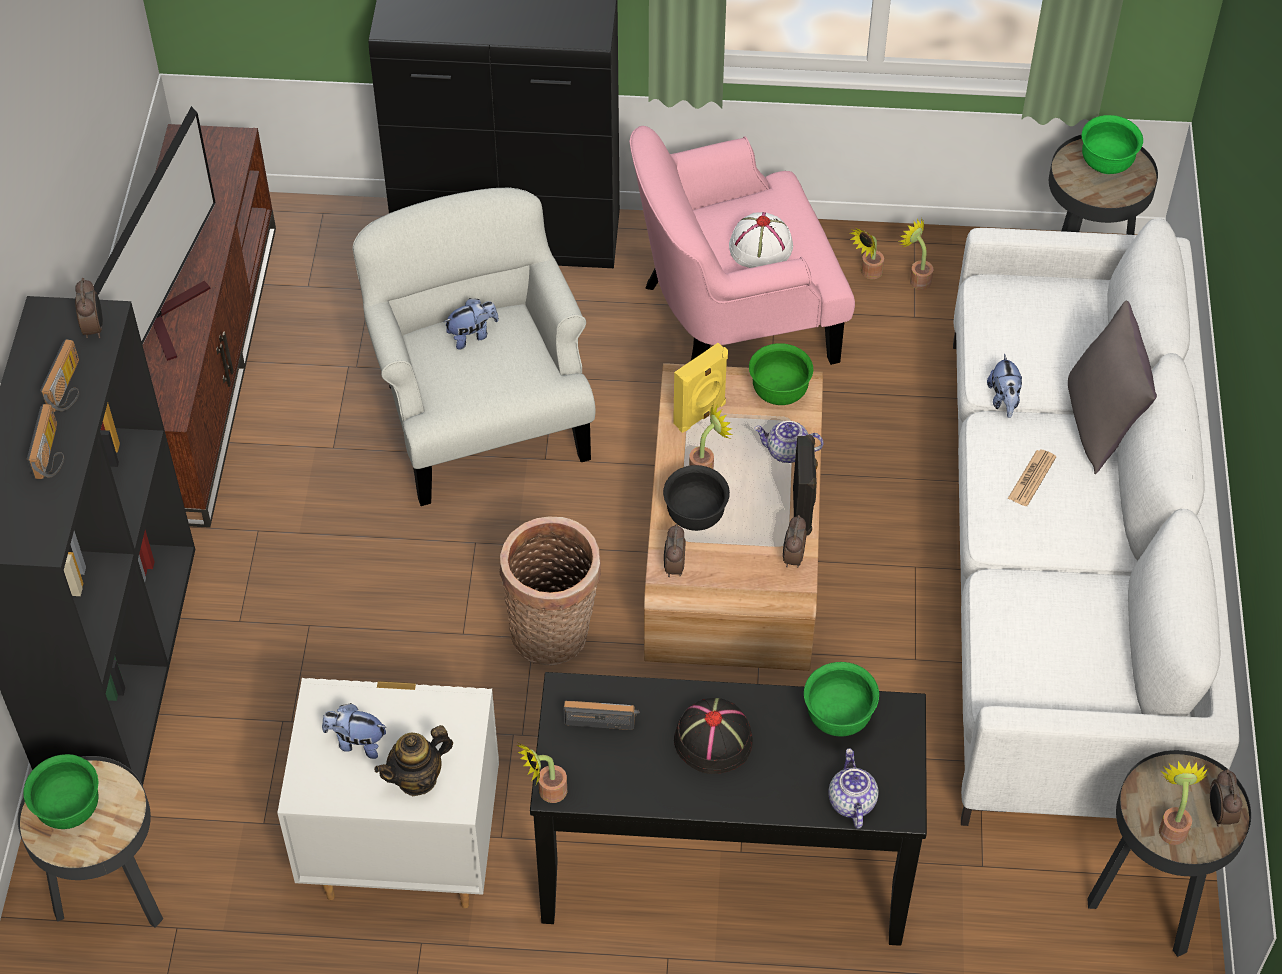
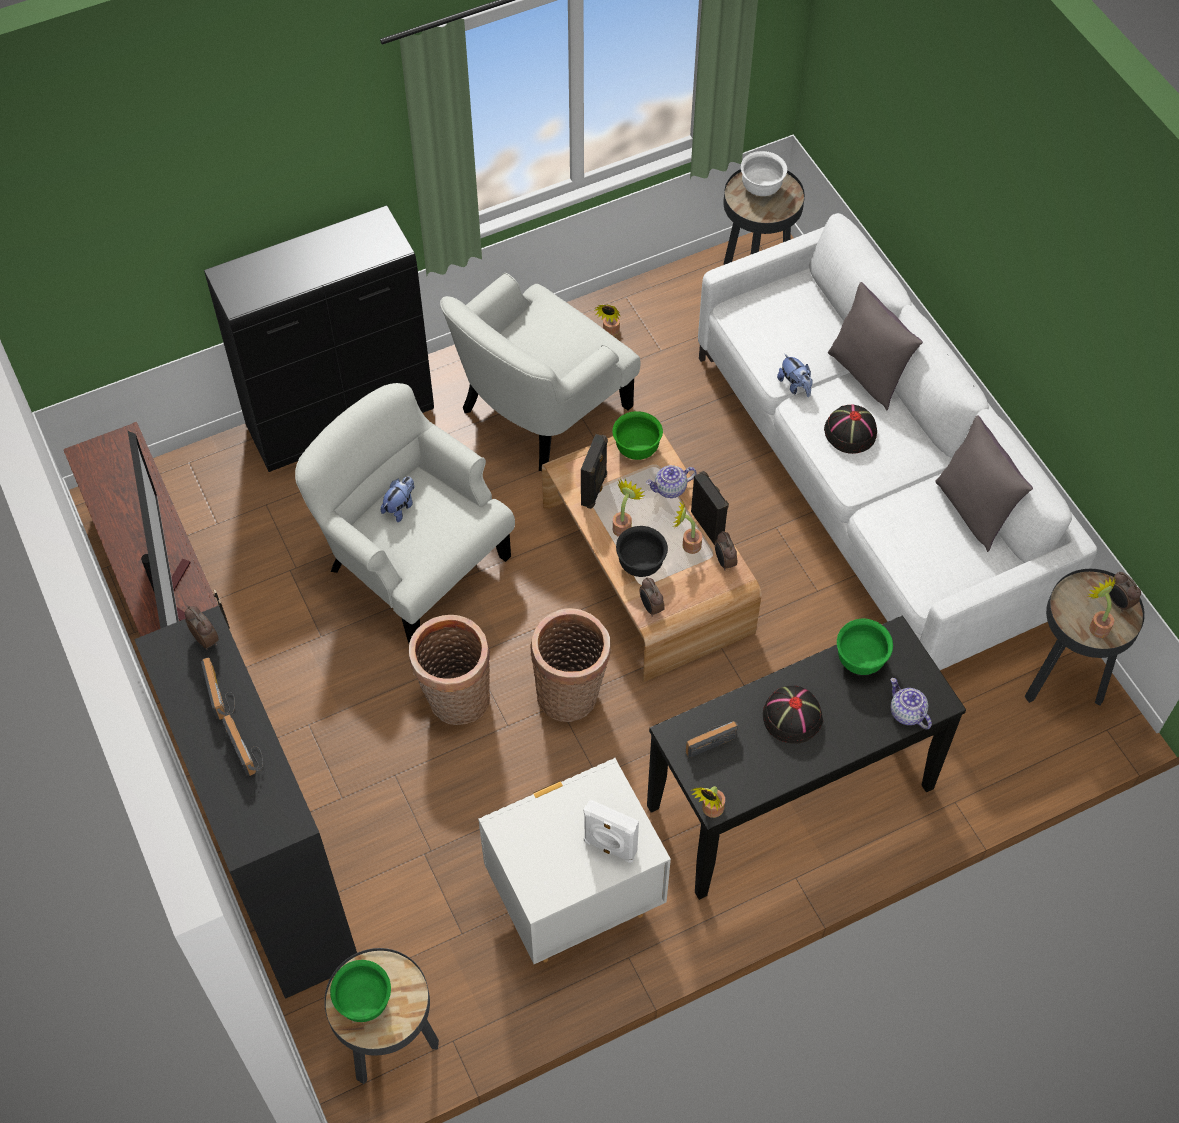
camera: 30 degrees left, 5 degrees up
plush toy [322,703,387,759] -> none
teapot [374,725,453,796] -> white speaker [584,799,639,862]
pink armchair [629,126,855,365] -> white armchair [440,273,641,471]
yellow speaker [673,343,728,433] -> black speaker [581,434,608,509]
white hat [729,212,793,268] -> none
potted plant [899,217,933,290] -> potted plant moved to [673,501,703,554]
newspaper [1008,449,1056,506] -> black hat [824,405,877,454]
green bowl [1082,115,1143,174] -> white bowl [741,151,787,196]
none -> basket [409,615,490,725]
none -> grey pillow [935,416,1033,552]

